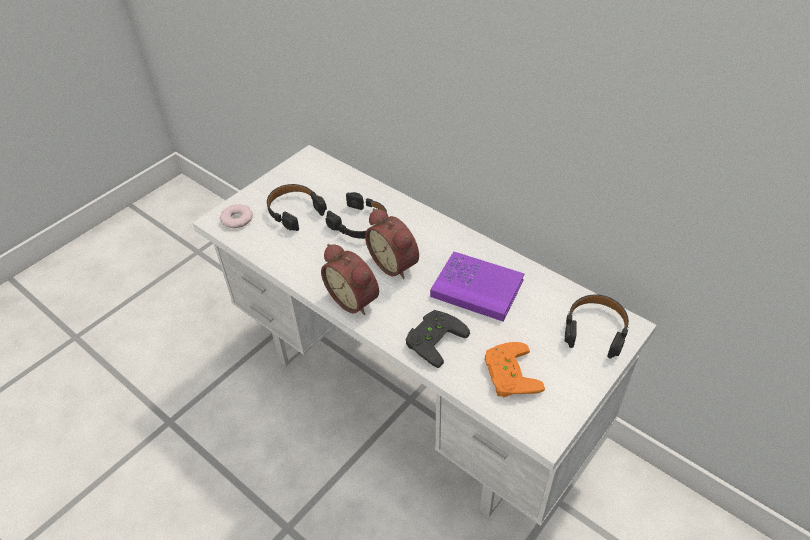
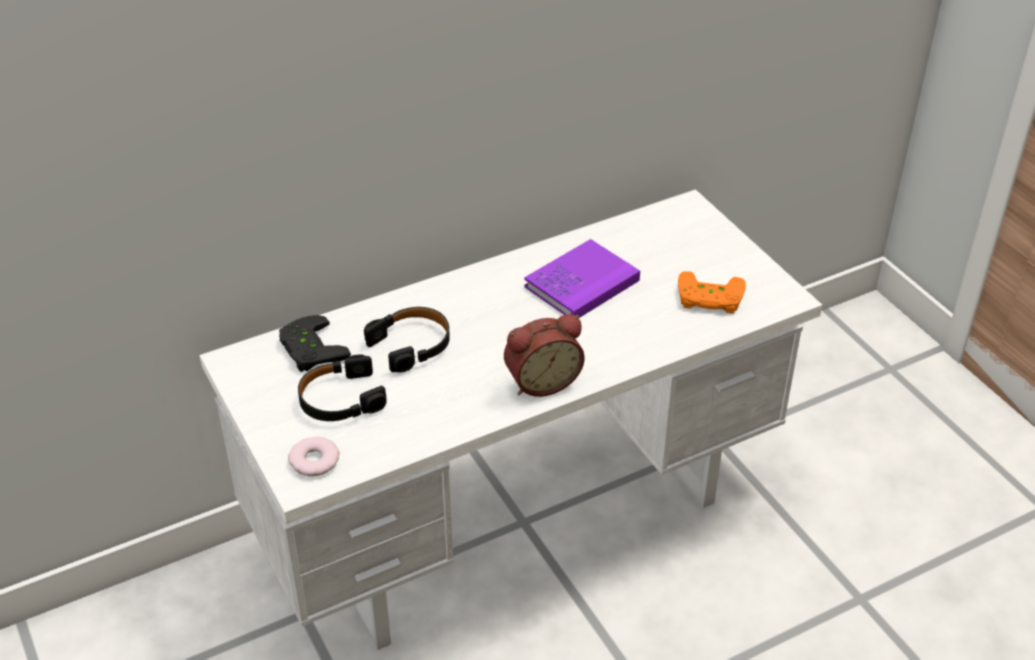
camera: 70 degrees left, 5 degrees down
alarm clock [365,208,419,279] -> none
black game controller [406,310,470,368] -> black game controller moved to [279,315,351,372]
black headphones [565,294,629,358] -> none

